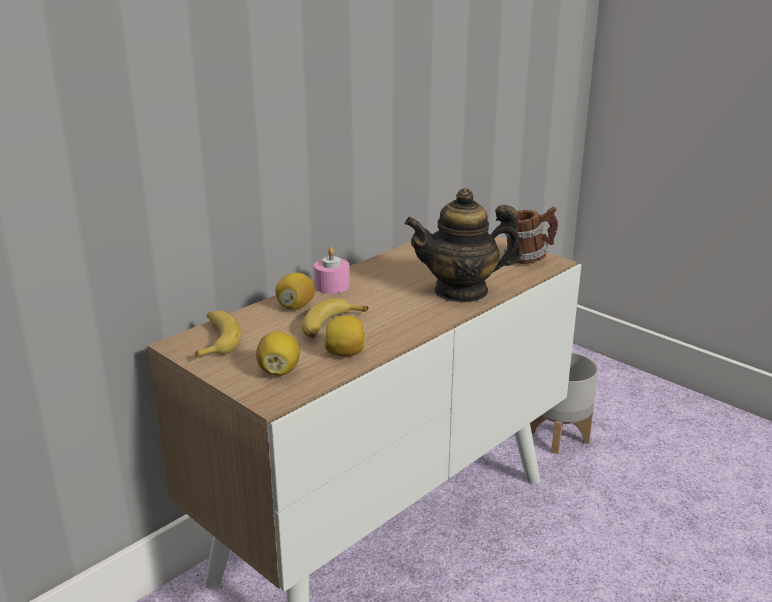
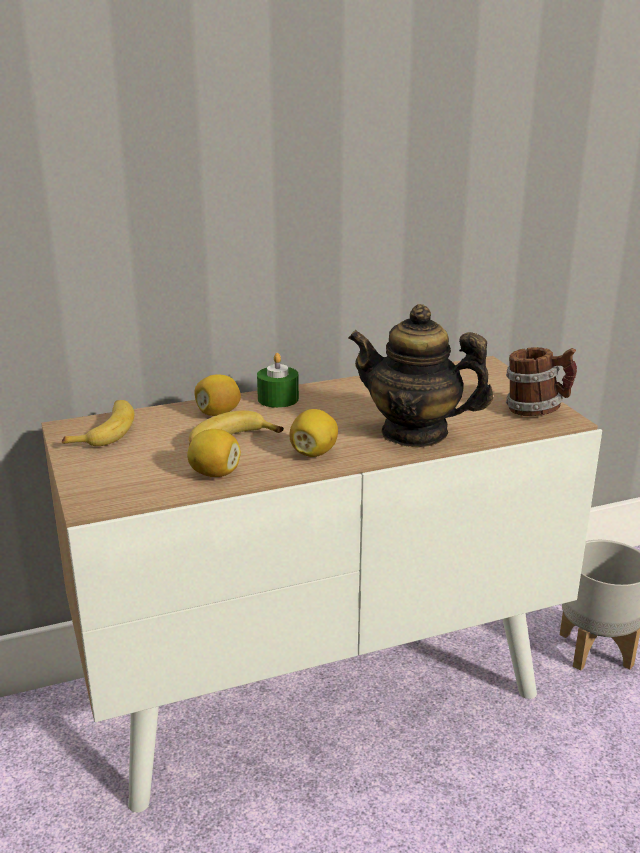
camera: 25 degrees right, 0 degrees up
lemon [256,331,300,376] -> lemon moved to [290,409,338,457]
pink candle [314,247,350,294] -> green candle [257,353,299,408]

